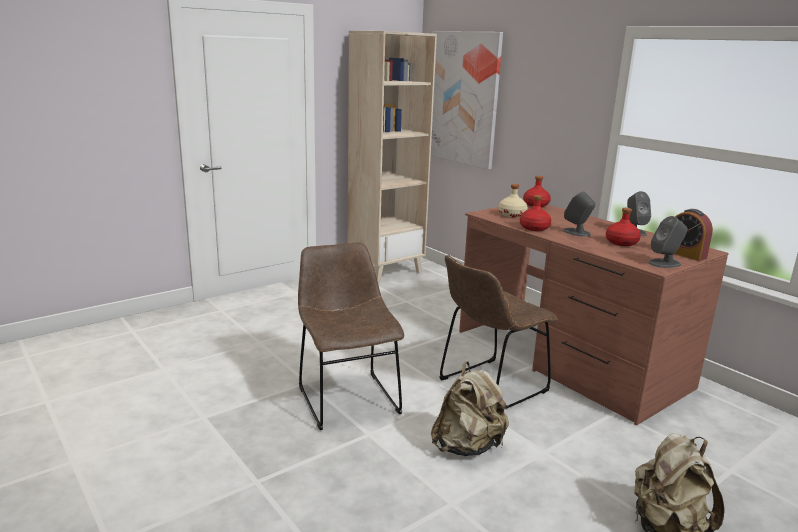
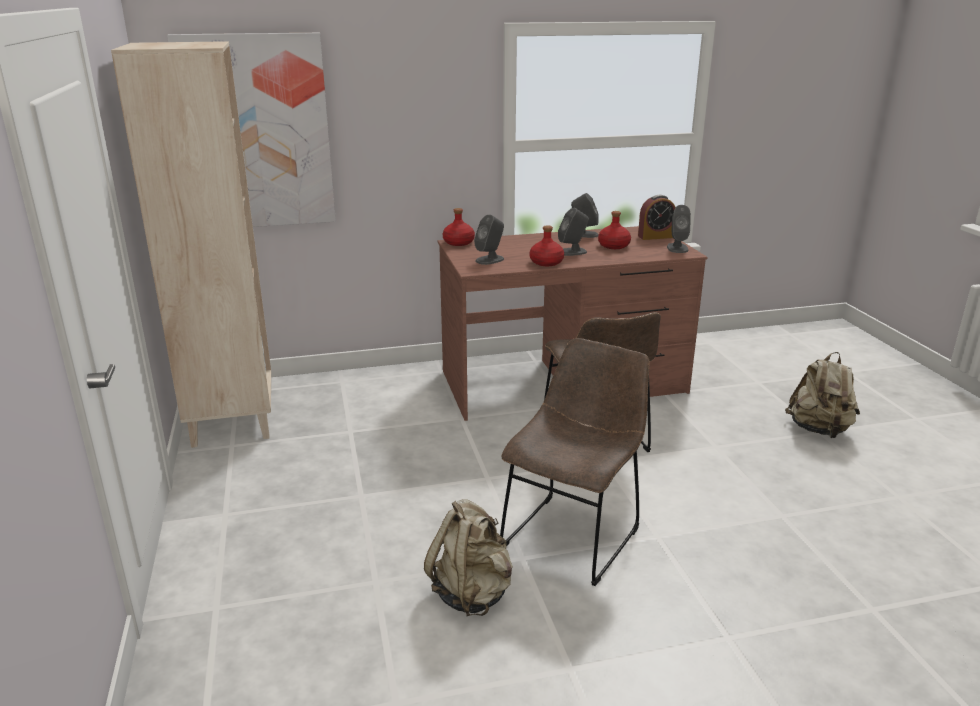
camera: 65 degrees left, 5 degrees up
brown chair [298,242,404,430] -> brown chair turned 120 degrees clockwise [500,338,650,586]
beige backpack [431,361,509,456] -> beige backpack moved to [424,499,513,616]
beige bottle [498,184,528,218] -> grey speaker [474,215,504,265]

